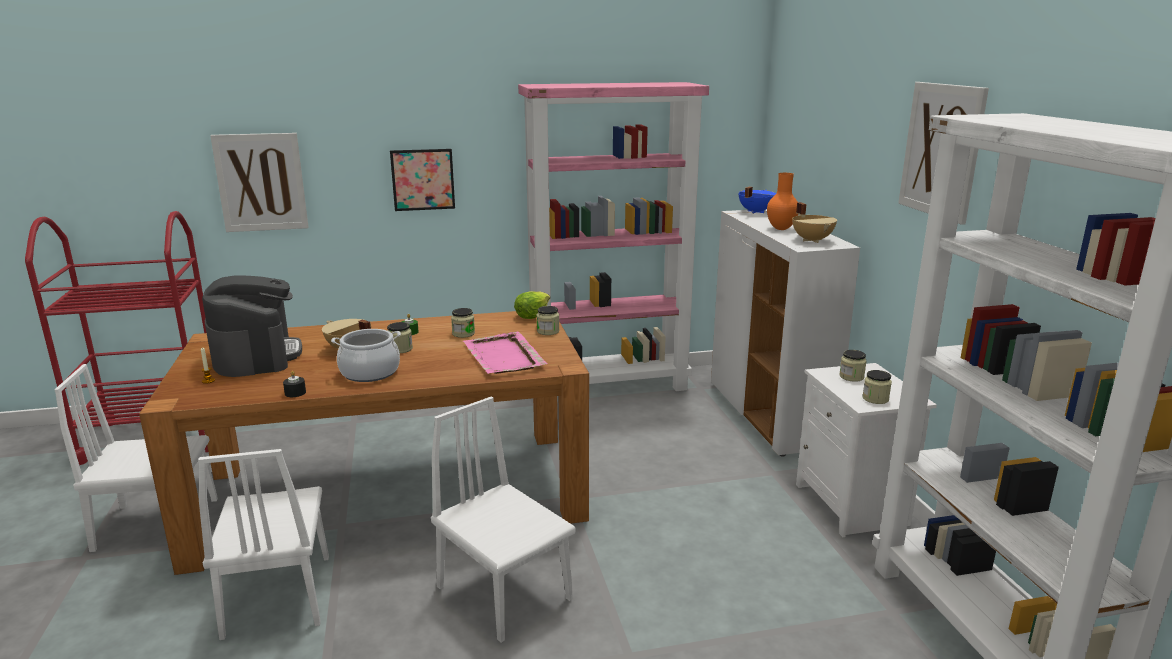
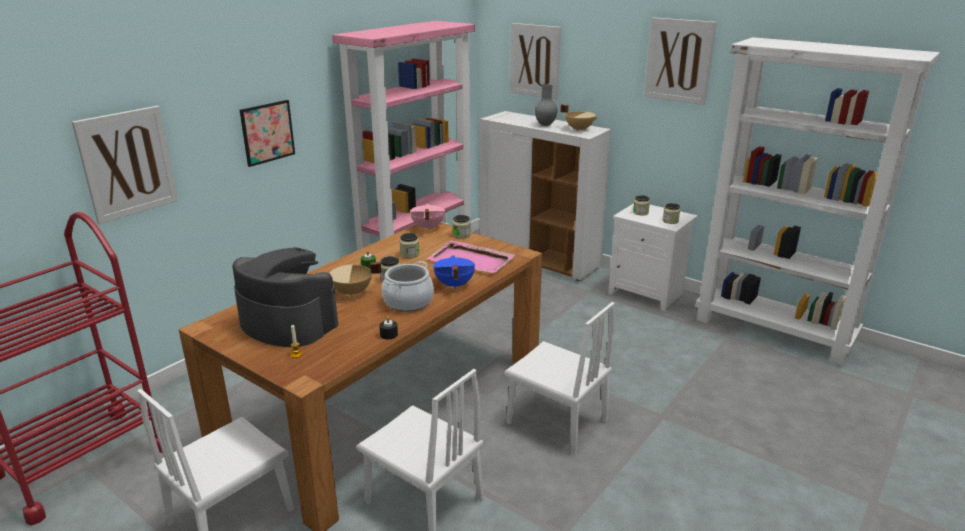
camera: 40 degrees left, 5 degrees up
white chair [431,397,575,643] -> white chair turned 150 degrees counterclockwise [505,302,615,455]
lettuce [514,292,550,319] -> pink cooking pot [410,203,445,231]
blue cooking pot [739,187,776,214] -> blue cooking pot moved to [433,255,475,289]
orange vase [767,173,798,230] -> grey vase [535,84,558,126]
none -> picture [510,23,561,99]

